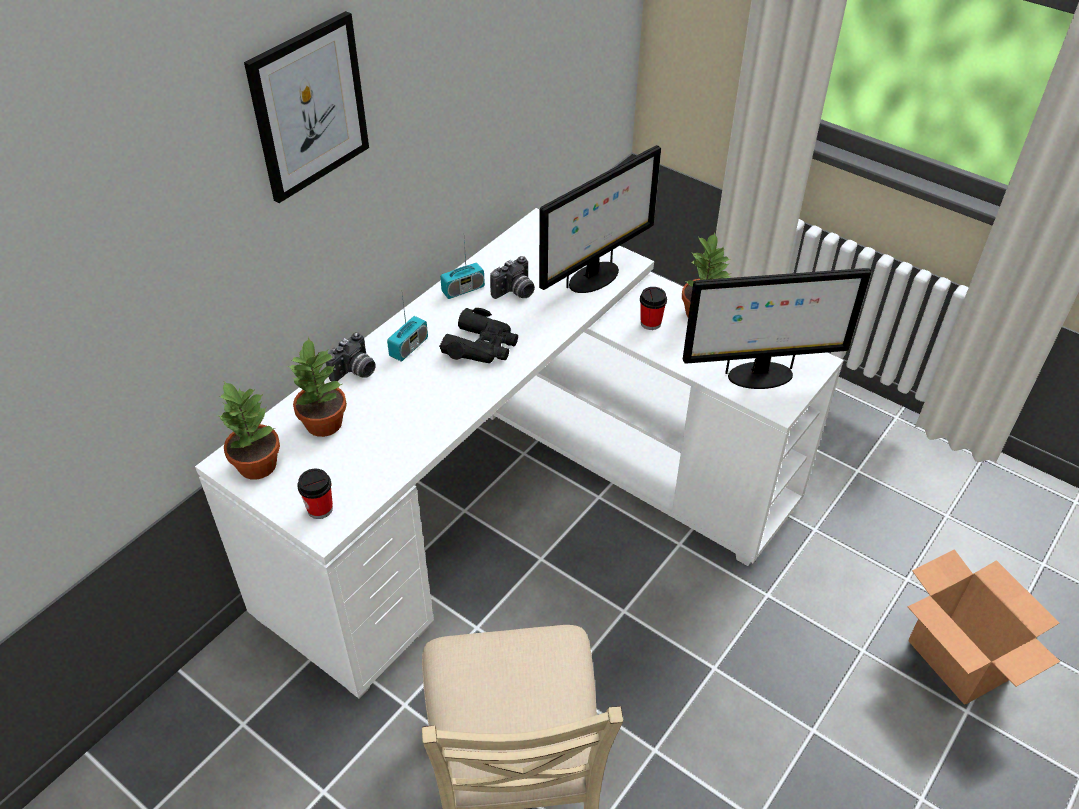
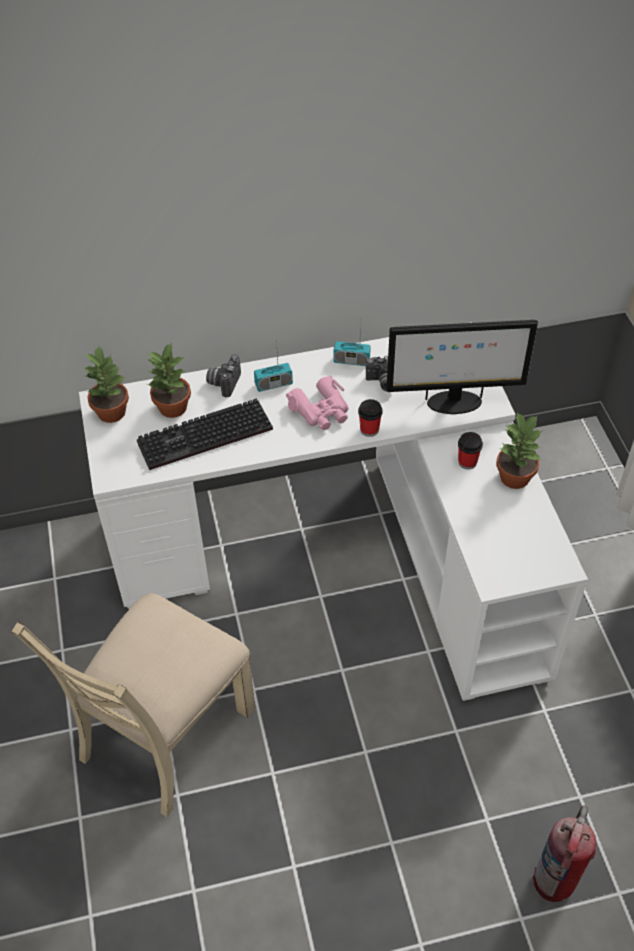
camera: 40 degrees right, 5 degrees up
picture [244,11,369,203] -> none
cup [297,468,333,519] -> cup moved to [358,399,383,437]
camera [326,332,376,382] -> camera turned 120 degrees clockwise [206,354,241,397]
black binoculars [439,308,518,363] -> pink binoculars [286,376,349,430]
monitor [683,268,871,389] -> none
cardboard box [908,549,1060,705] -> fire extinguisher [533,805,596,902]
none -> keyboard [137,399,273,470]

